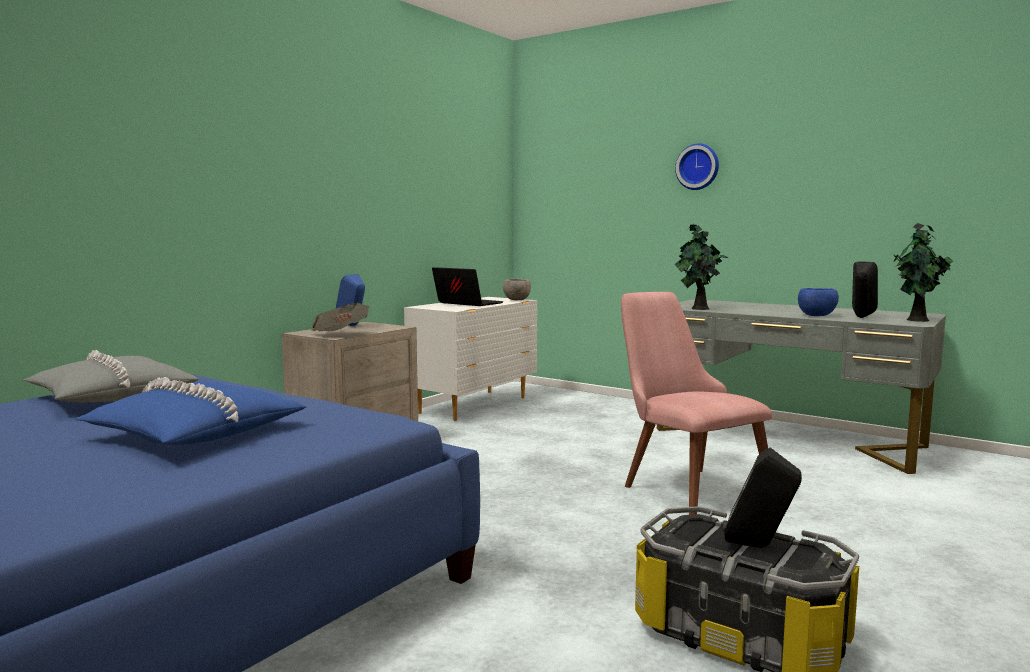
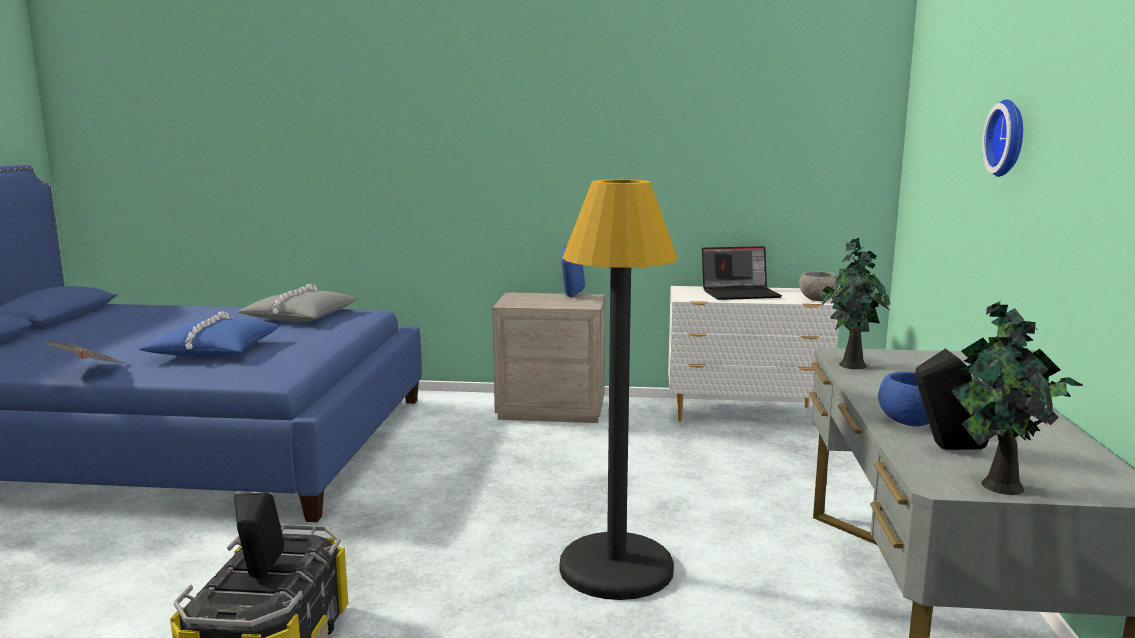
camera: 60 degrees right, 5 degrees up
newspaper [311,303,369,331] -> newspaper moved to [43,341,128,363]
laptop [432,267,504,306] -> laptop turned 75 degrees clockwise [702,246,782,300]
pink chair [621,292,772,515] -> black floor lamp [559,179,678,600]

